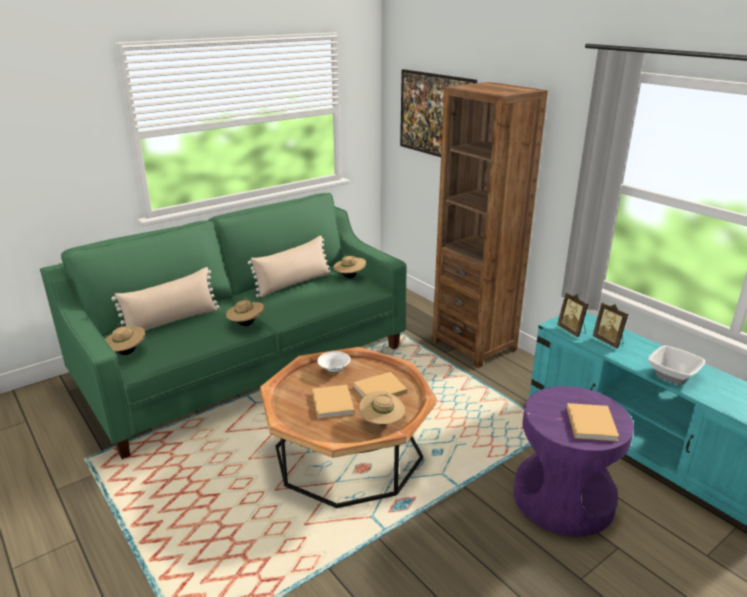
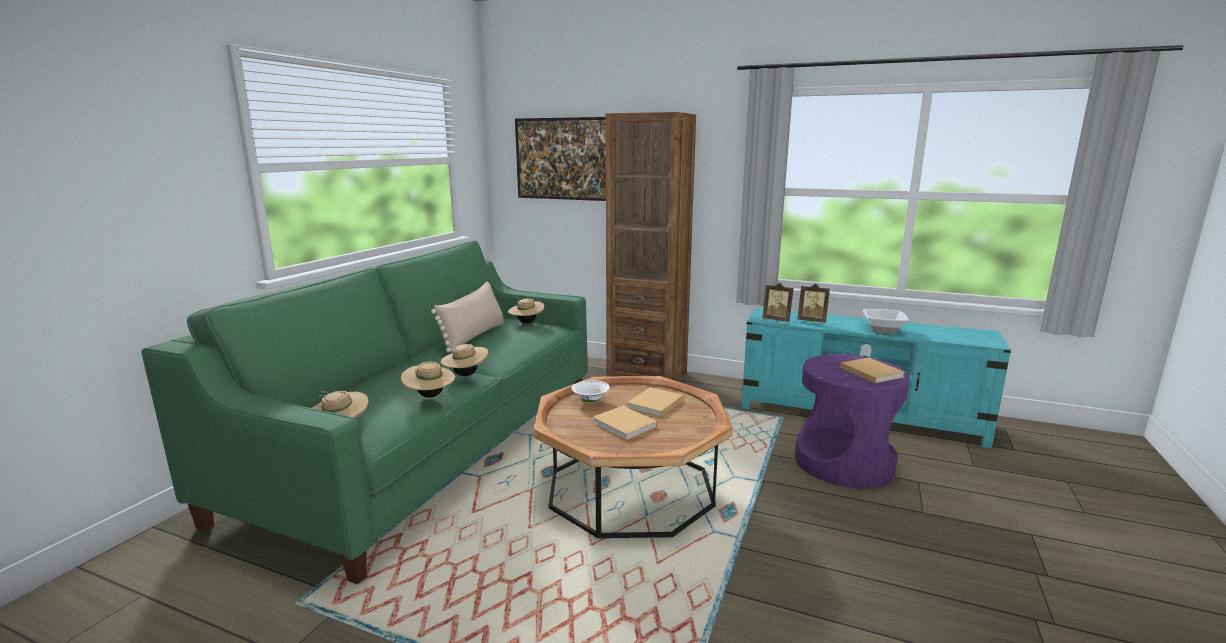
camera: 30 degrees left, 10 degrees down
beige pillow [111,267,219,331] -> none
beige hat [359,391,405,425] -> beige hat moved to [401,362,455,398]

